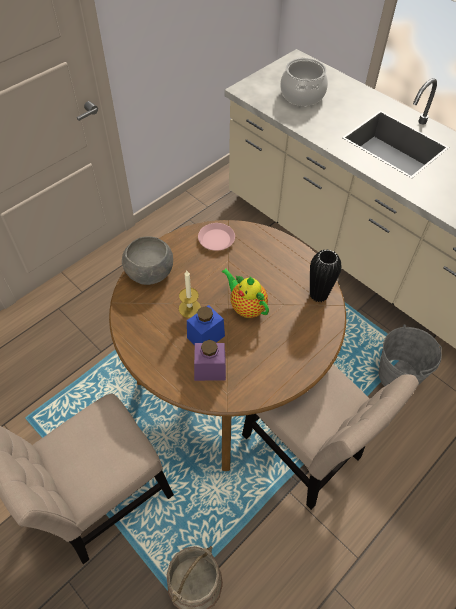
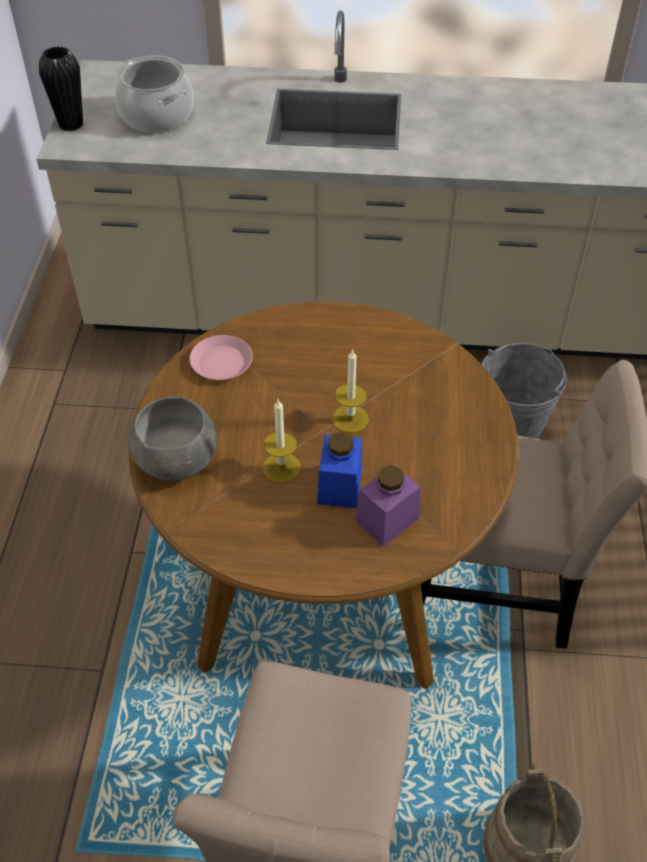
camera: 40 degrees left, 5 degrees down
teapot [221,268,269,318] -> candle [332,349,369,433]
black vase [310,249,342,302] -> black vase moved to [39,46,83,131]

